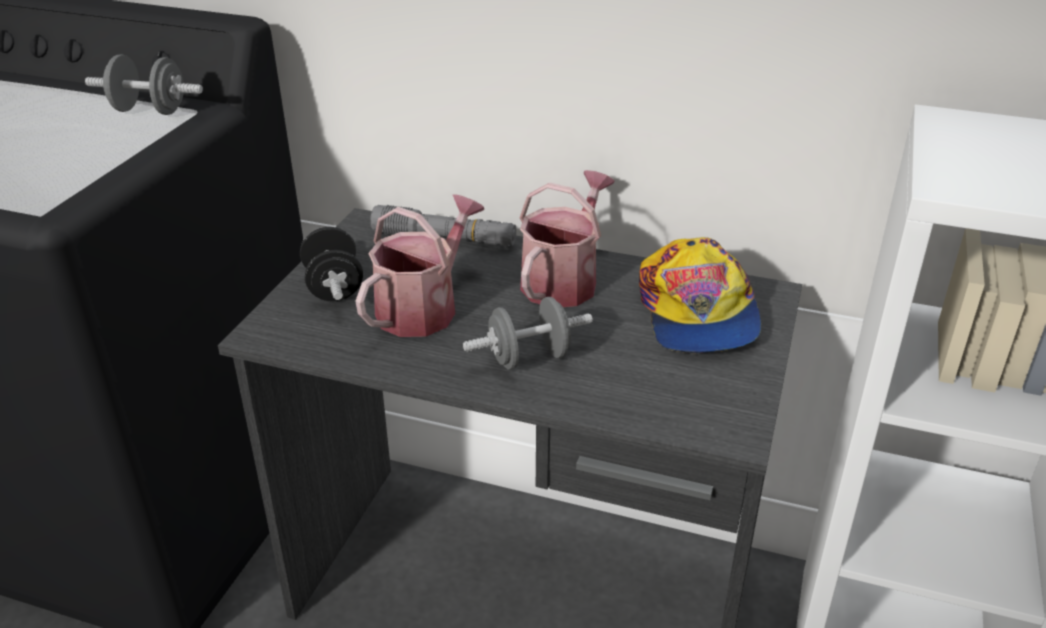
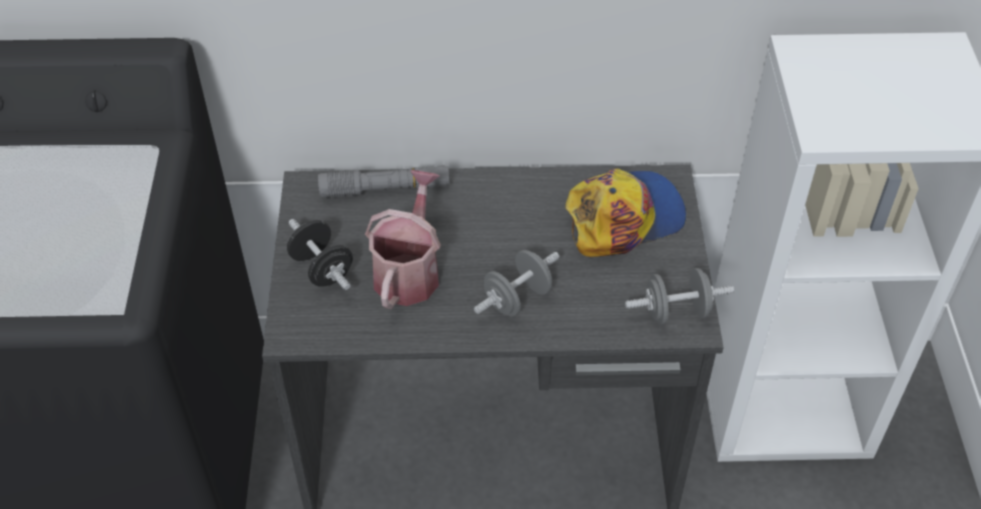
camera: 20 degrees left, 15 degrees up
grey dumbbell [85,54,203,115] -> grey dumbbell moved to [625,268,734,325]
watering can [520,170,615,307] -> none
cap [639,237,761,353] -> cap turned 90 degrees counterclockwise [565,169,686,257]

